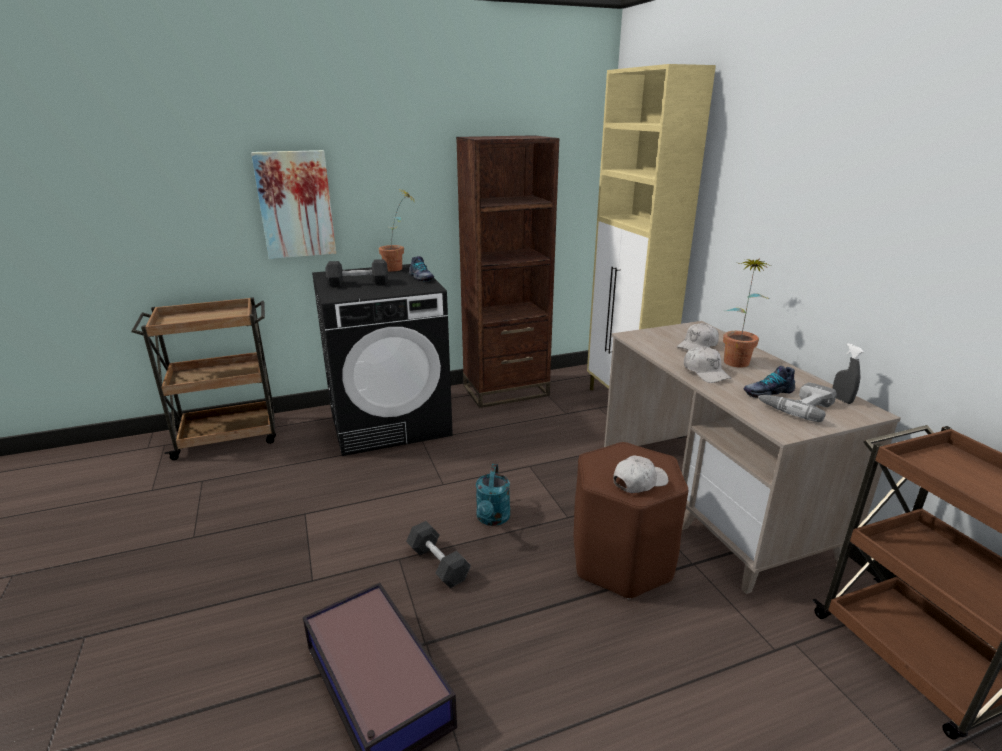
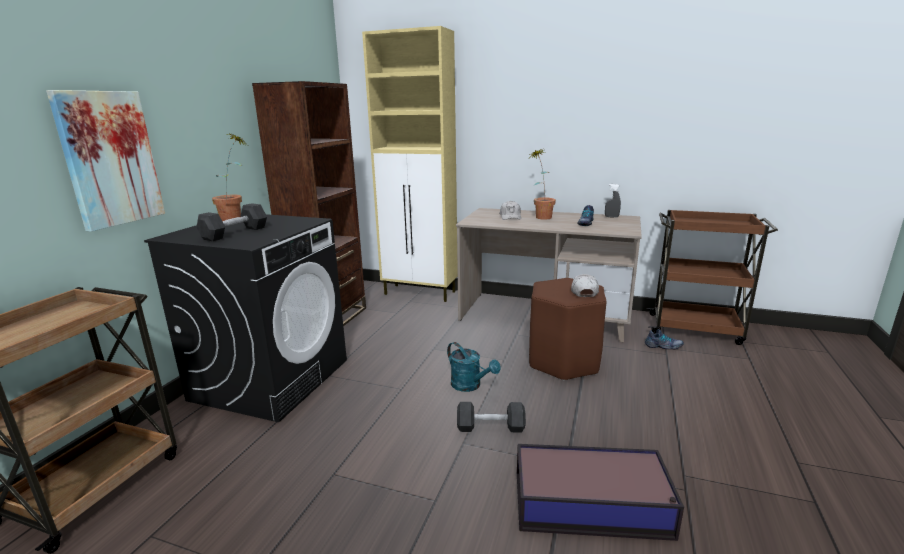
camera: 50 degrees left, 5 degrees down
shoe [409,256,434,281] -> shoe moved to [645,329,684,350]
white cap [684,347,732,383] -> none
power drill [758,382,837,422] -> none

